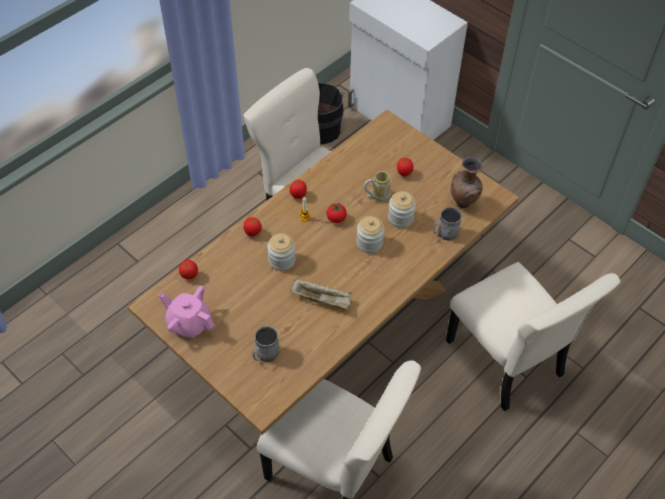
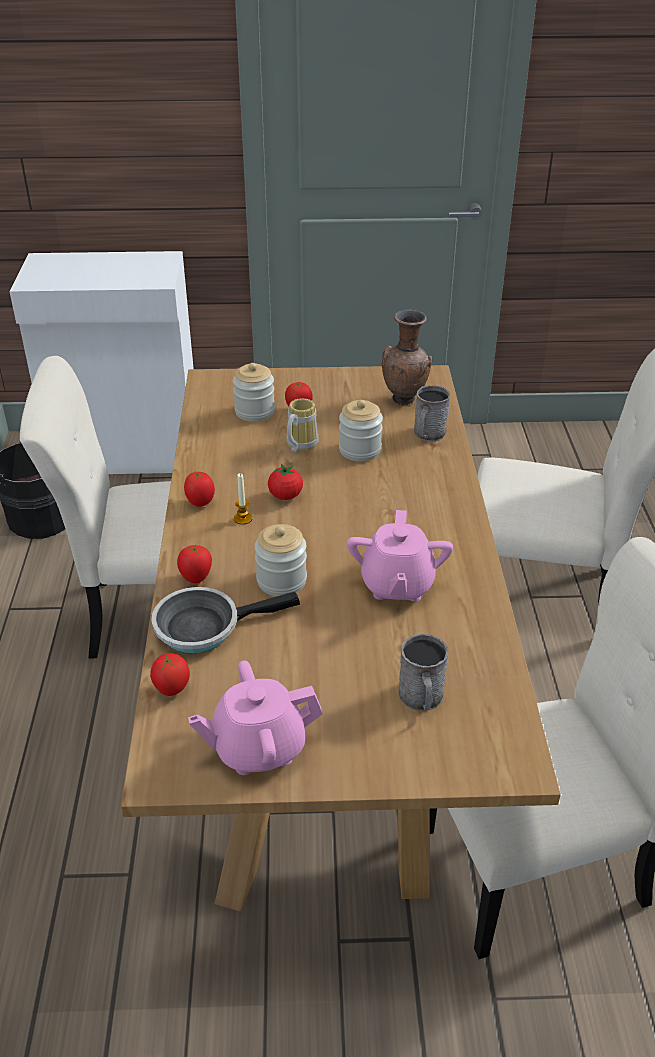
camera: 45 degrees left, 15 degrees down
beige tray [290,278,352,309] -> pink teapot [347,510,453,602]
jar [357,216,384,253] -> jar moved to [233,363,275,422]
none -> frying pan [151,587,300,654]

